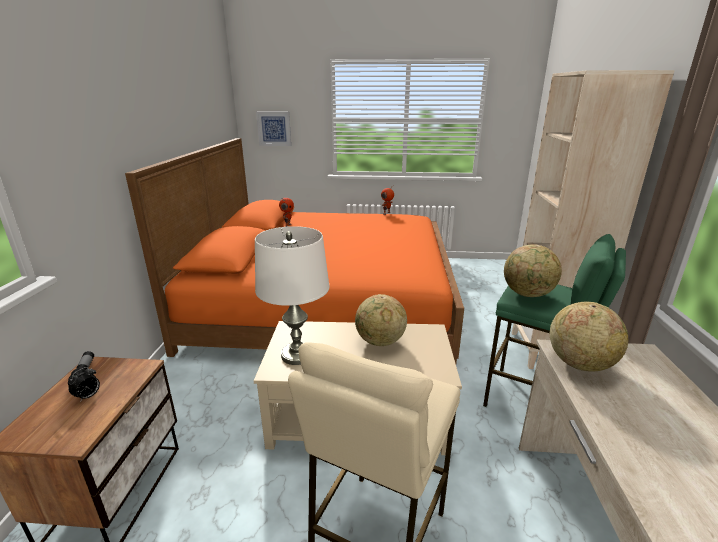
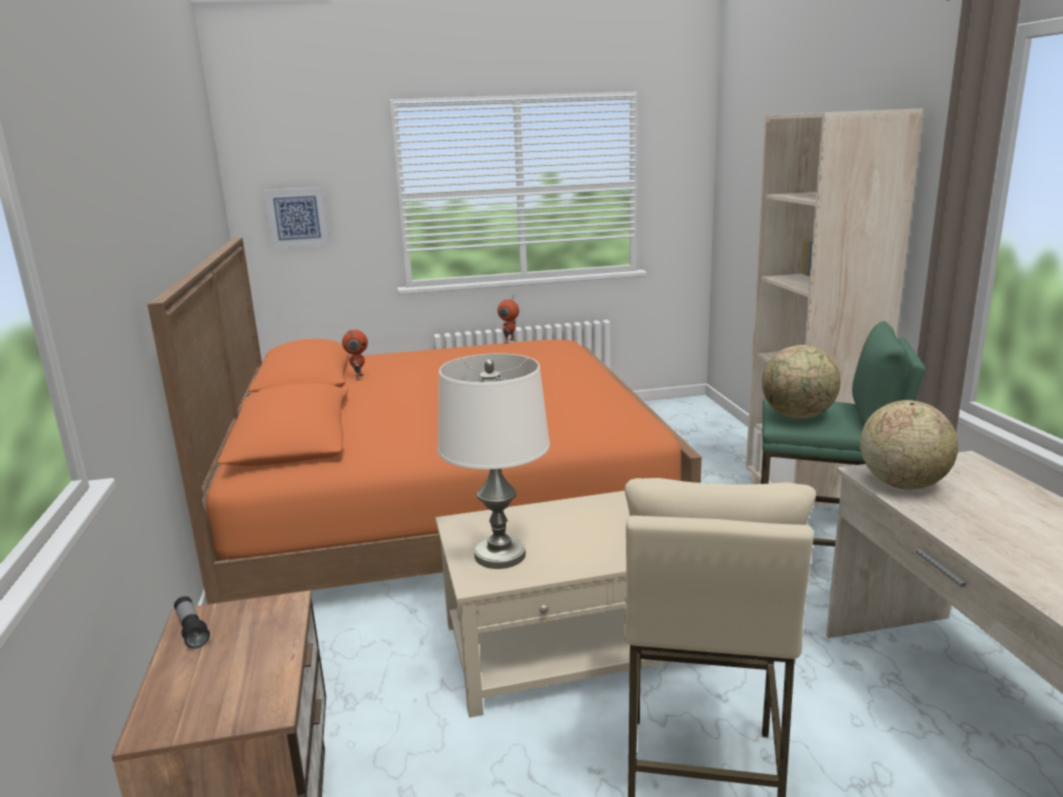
camera: 15 degrees left, 5 degrees down
alarm clock [68,367,100,401] -> none
globe [355,294,407,346] -> none

